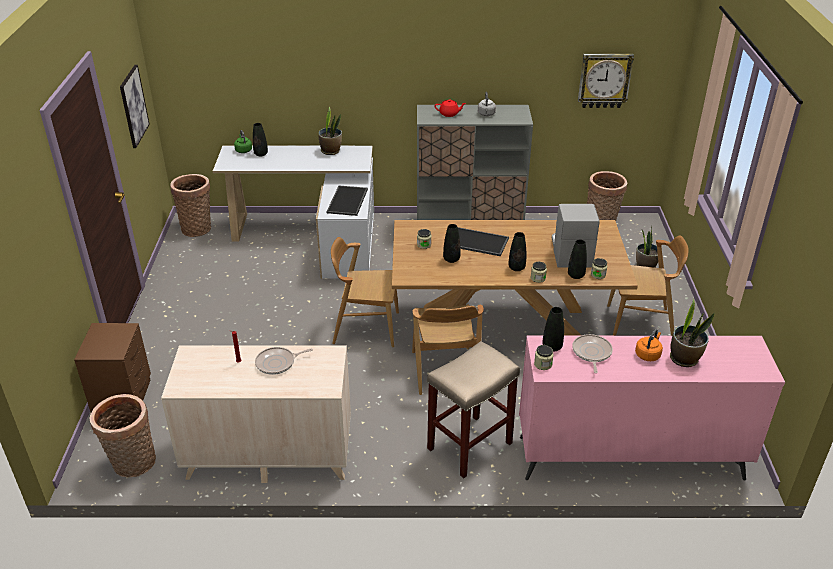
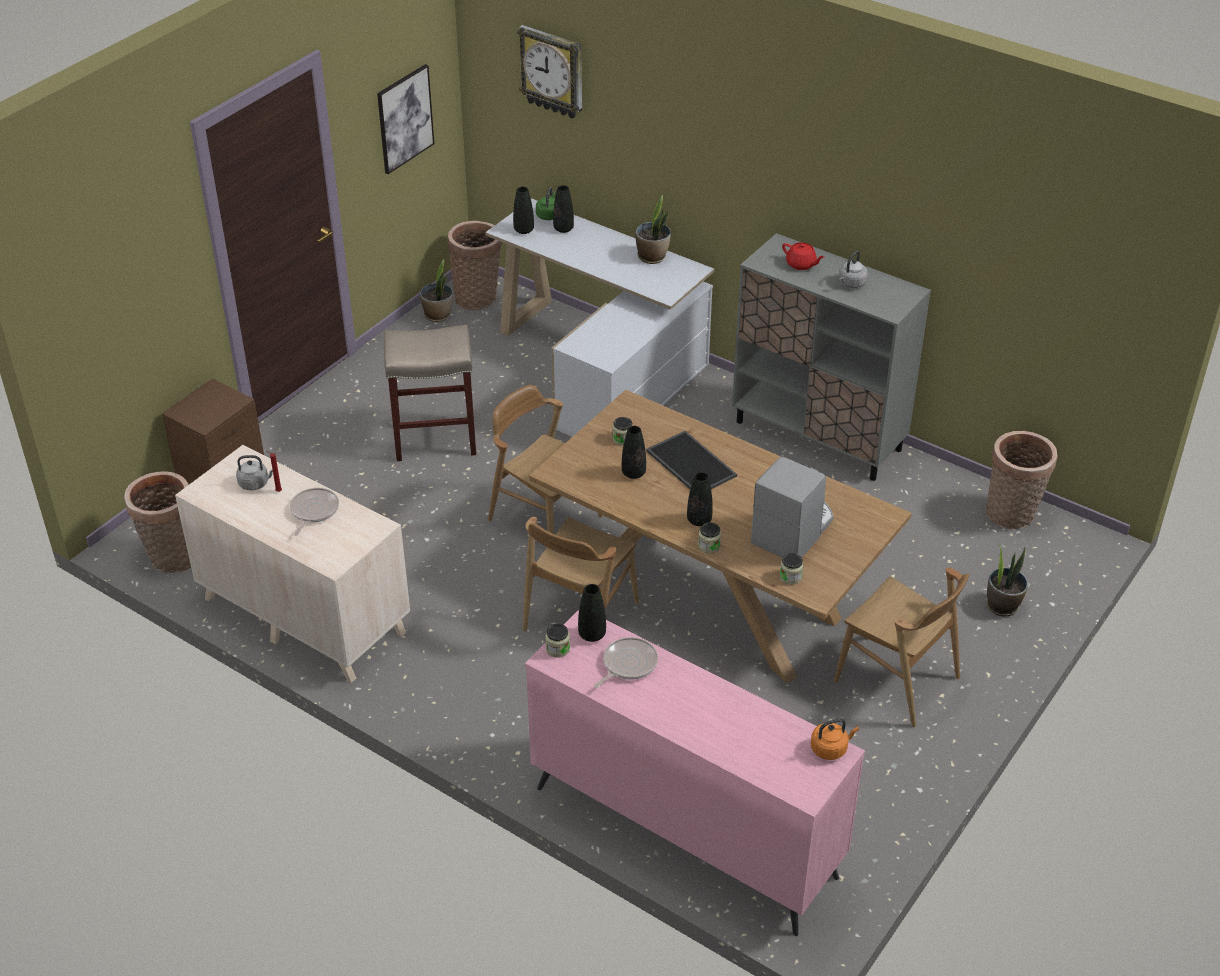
camera: 35 degrees right, 5 degrees up
frying pan [255,347,313,375] -> frying pan turned 90 degrees clockwise [290,488,339,535]
tray [327,186,368,216] -> none
beige stool [427,341,520,478] -> beige stool moved to [384,325,476,461]
black vase [568,239,587,279] -> black vase moved to [513,187,534,234]
wall clock [578,54,634,108] -> wall clock moved to [517,25,582,119]
orange kettle [635,329,663,361] -> orange kettle moved to [811,718,859,760]
potted plant [670,299,715,367] -> potted plant moved to [420,259,453,322]
none -> grey kettle [236,455,273,490]

